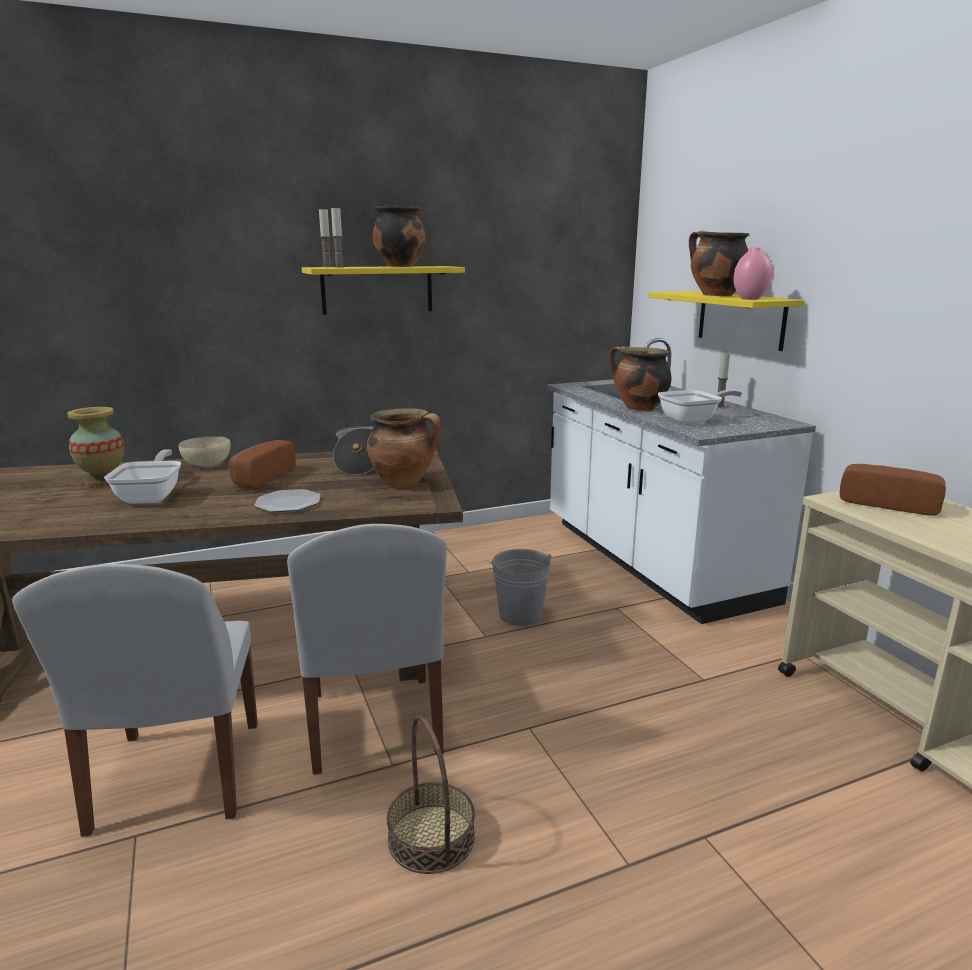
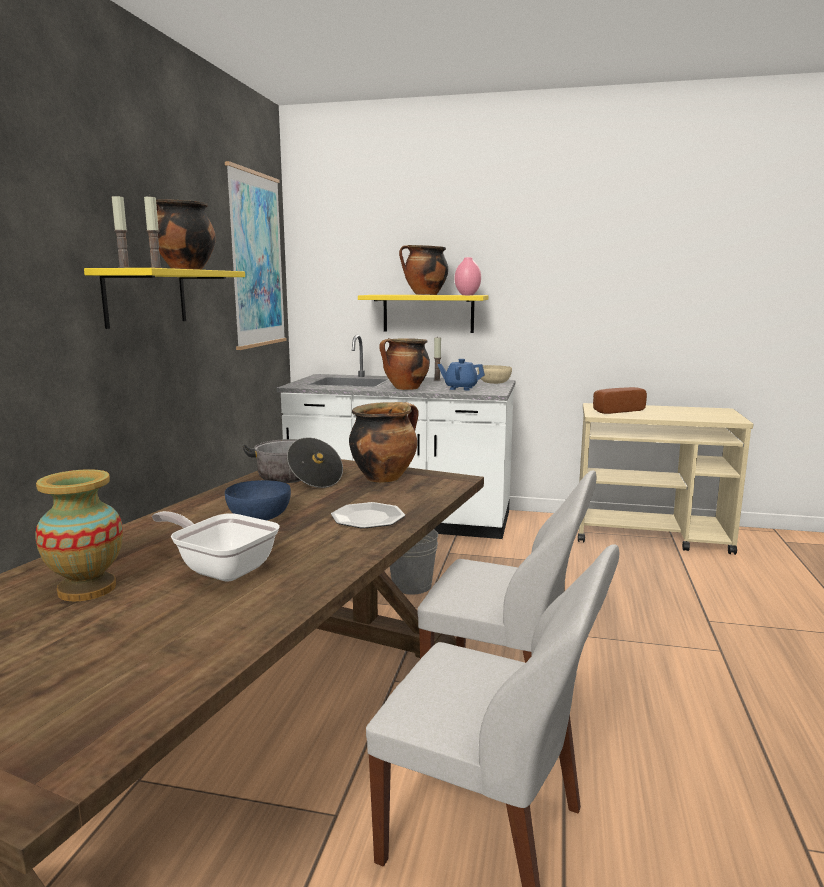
camera: 55 degrees left, 5 degrees down
beige bowl [179,436,231,466] -> beige bowl moved to [477,365,512,384]
bread [229,440,296,489] -> blue bowl [225,480,291,520]
basket [386,715,475,874] -> none
frying pan [658,390,742,424] -> blue teapot [438,359,485,391]
none -> picture [225,161,287,350]

